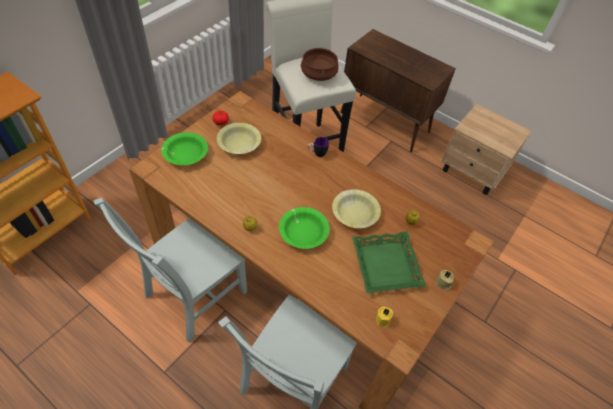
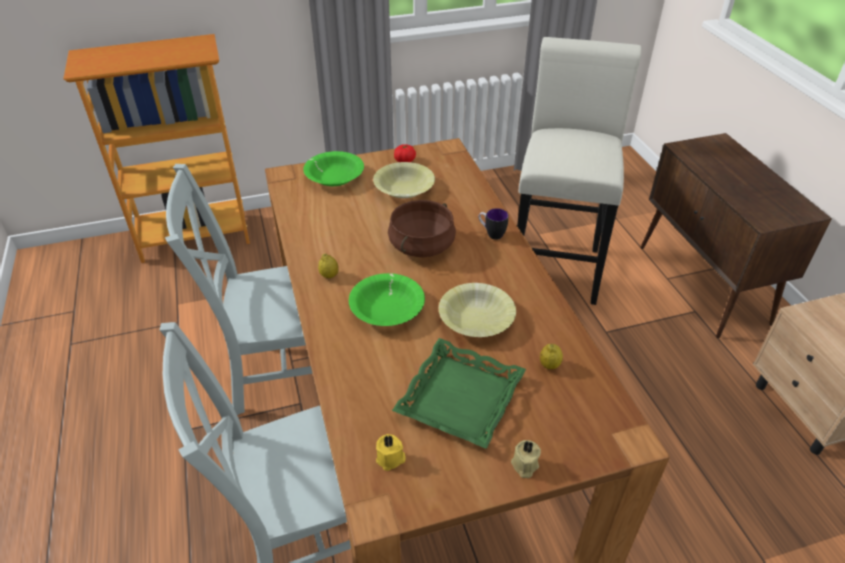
camera: 40 degrees right, 10 degrees down
brown cooking pot [301,47,339,81] -> brown cooking pot moved to [388,200,456,257]

